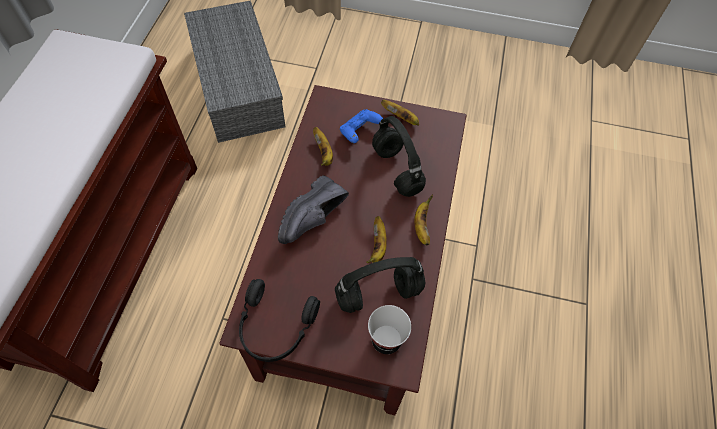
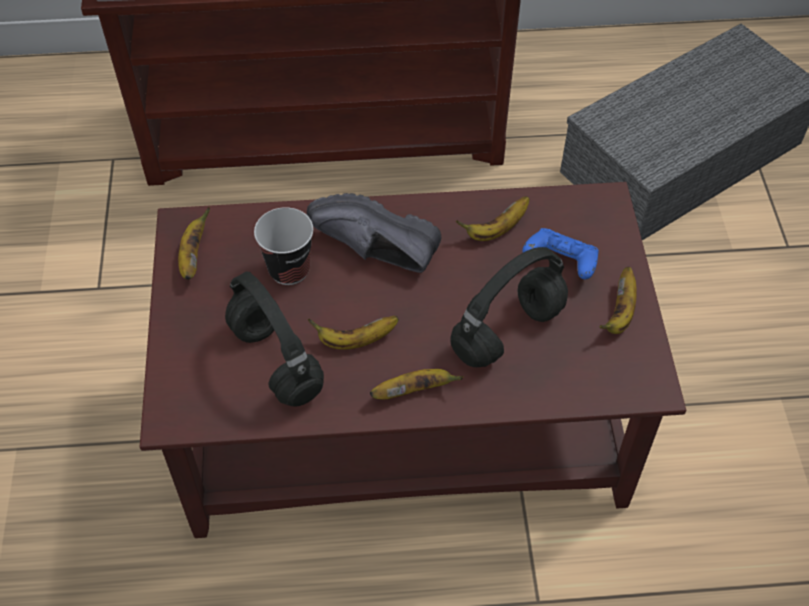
camera: 75 degrees right, 5 degrees down
black headphones [239,279,320,362] -> banana [178,207,210,280]
cup [368,305,411,354] -> cup moved to [254,207,313,285]

